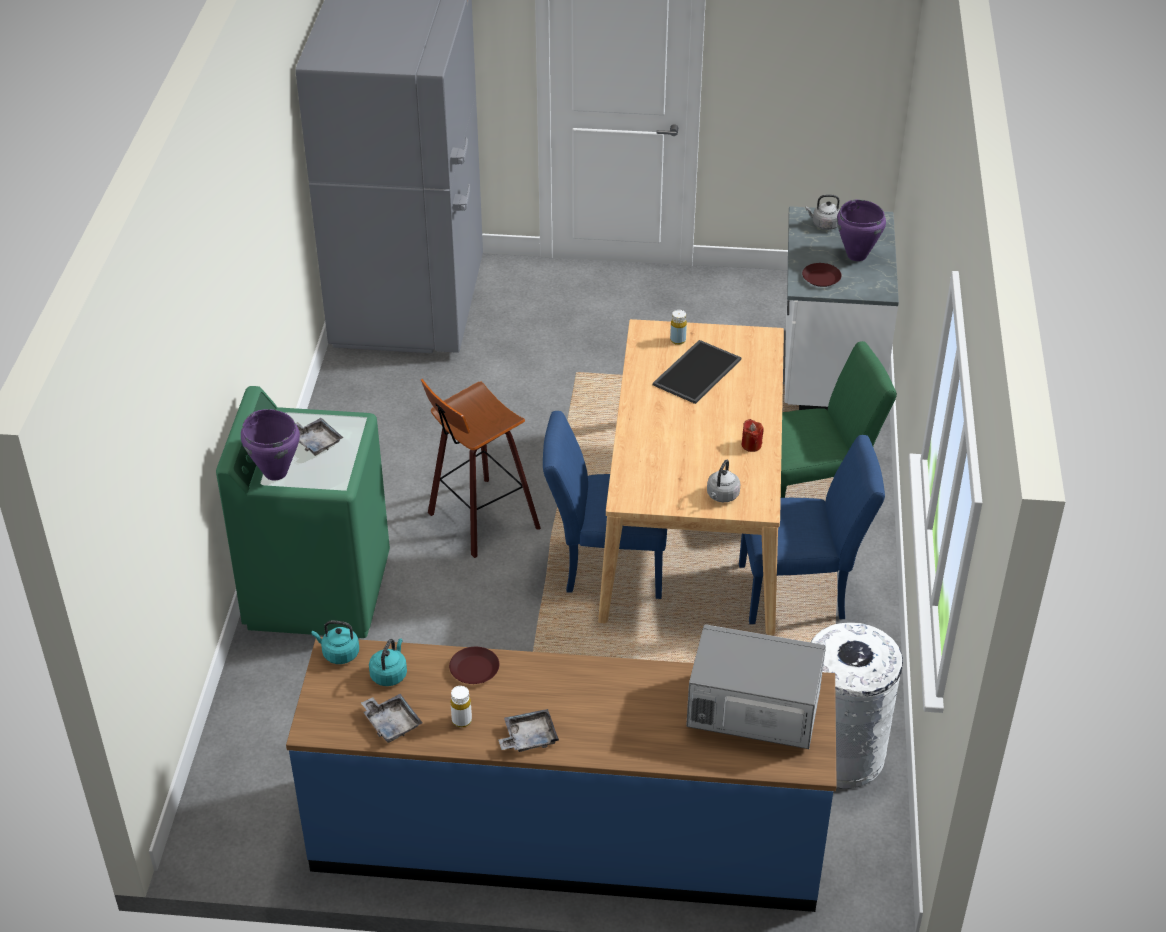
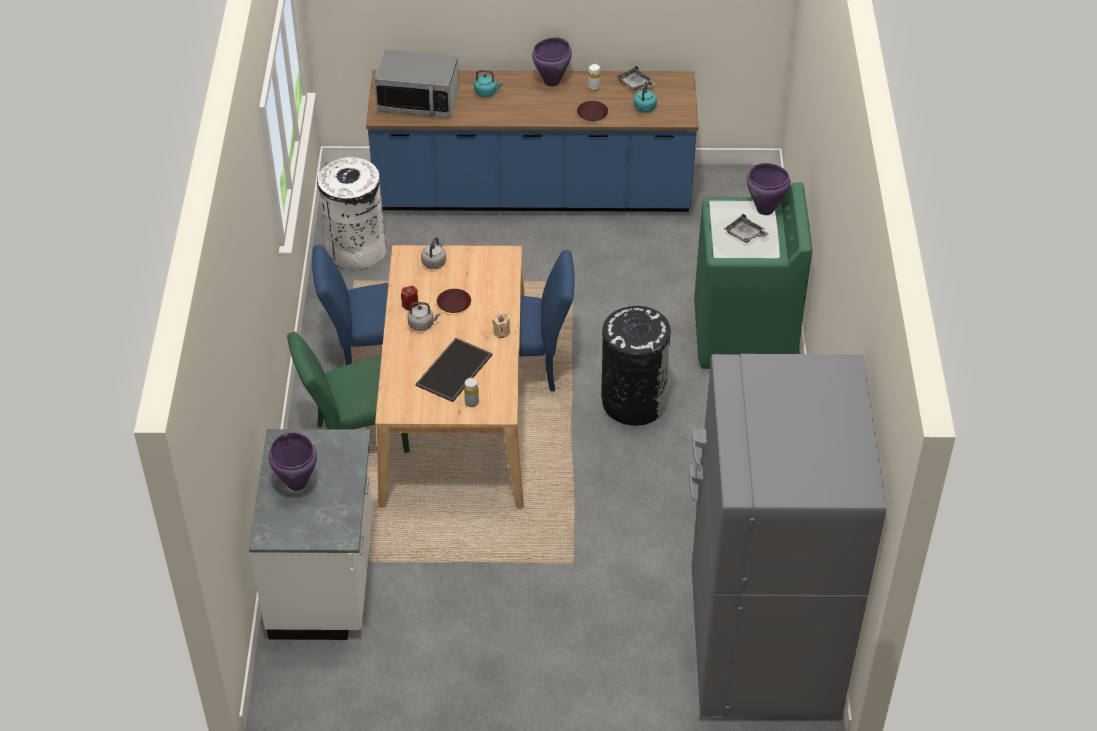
camera: 175 degrees right, 5 degrees up
turquoise kettle [312,620,359,664] -> turquoise kettle moved to [474,70,503,97]
stool [421,379,541,558] -> black trash can [601,304,671,426]
grey tray [498,709,559,752] -> purple cooking pot [532,37,572,87]
brown plate [802,263,842,287] -> brown plate moved to [437,289,471,313]
grey kettle [806,195,840,230] -> grey kettle moved to [407,302,441,331]
none -> beige candle [492,313,510,338]

